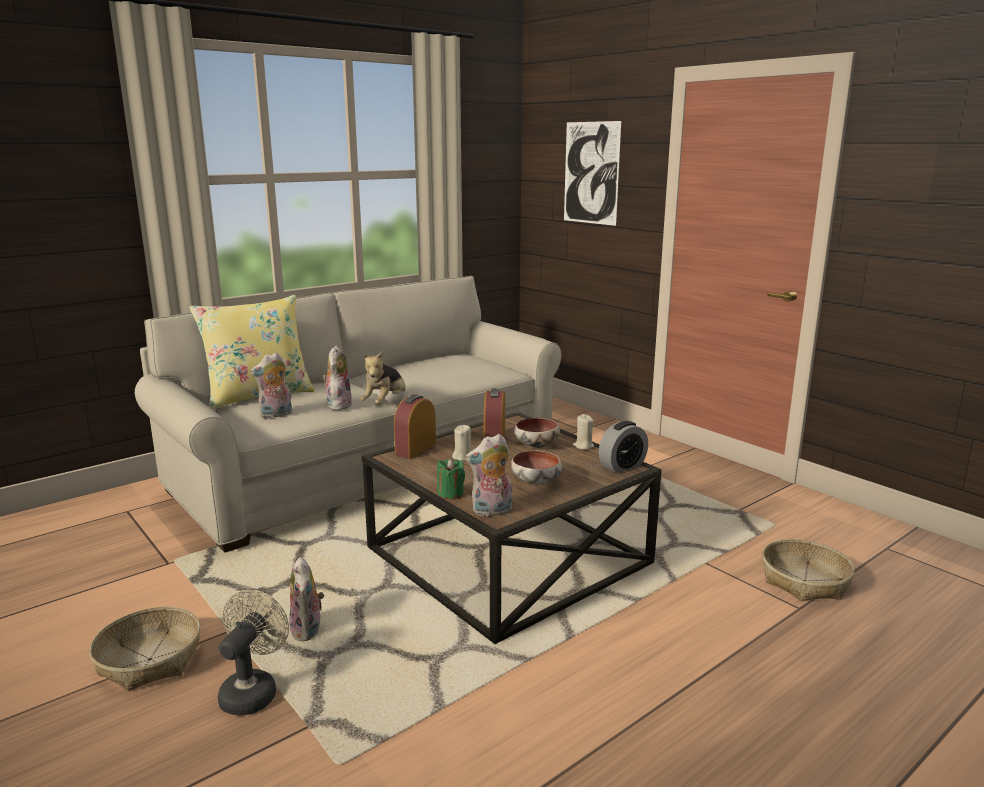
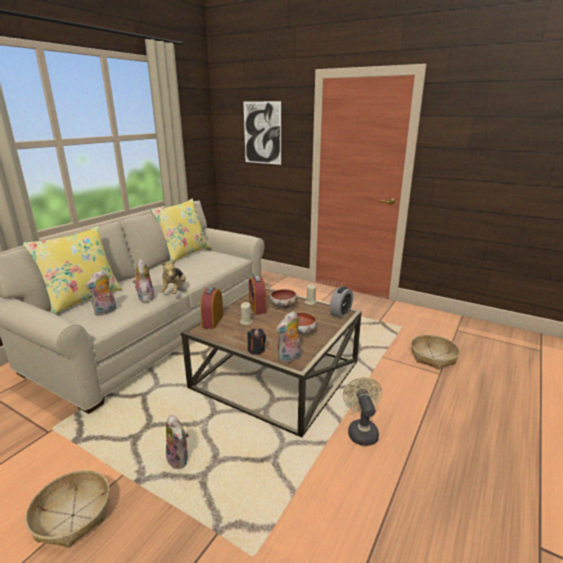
camera: 20 degrees left, 5 degrees up
beige fan [218,590,289,716] -> beige fan moved to [343,377,382,446]
green candle [437,458,465,499] -> black candle [247,329,266,355]
none -> yellow pillow [151,198,210,262]

